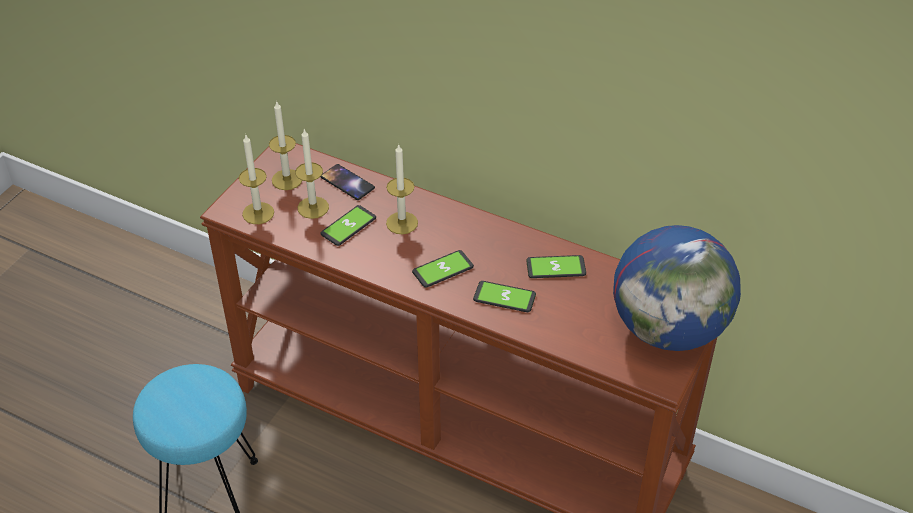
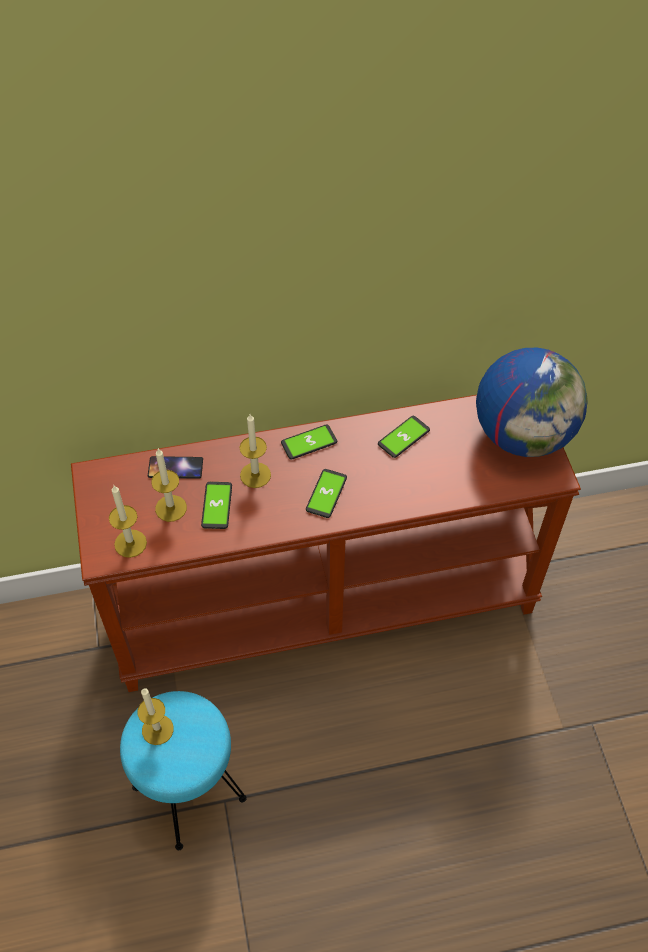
camera: 40 degrees left, 10 degrees up
candle [269,100,302,190] -> candle moved to [137,688,174,745]
phone [473,281,536,312] -> phone moved to [281,424,337,459]

